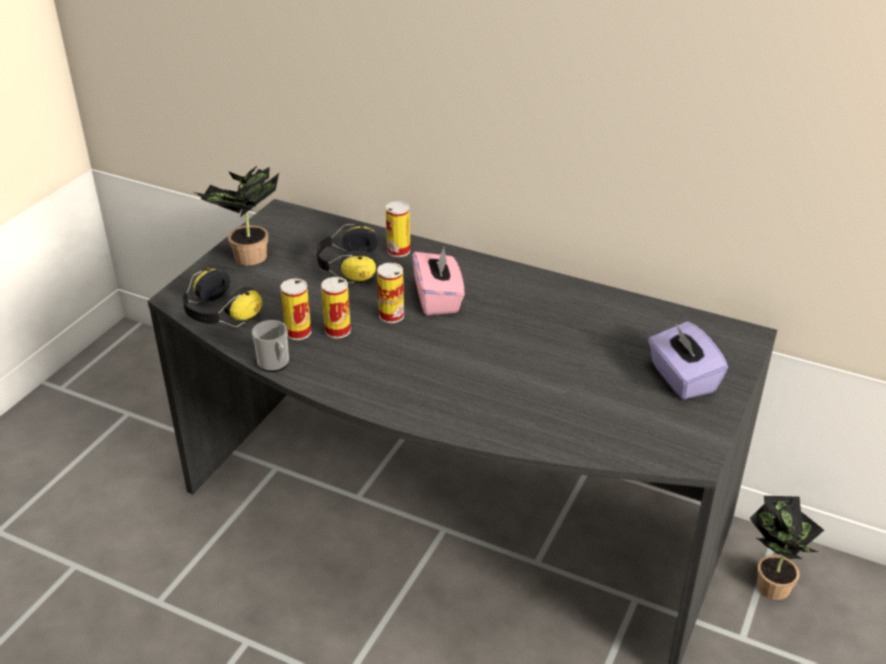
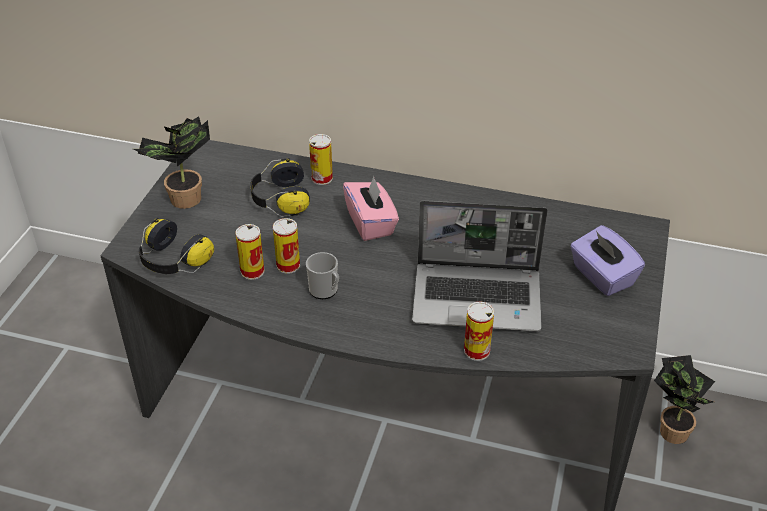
camera: 10 degrees left, 5 degrees up
mug [252,320,289,372] -> mug moved to [306,252,339,299]
can [377,263,404,323] -> can moved to [464,301,494,361]
none -> laptop [412,200,548,331]

